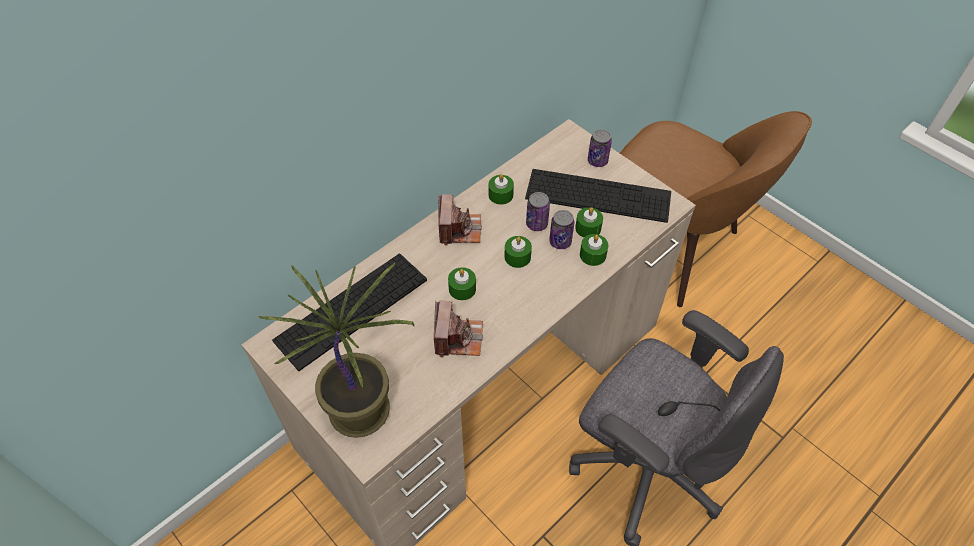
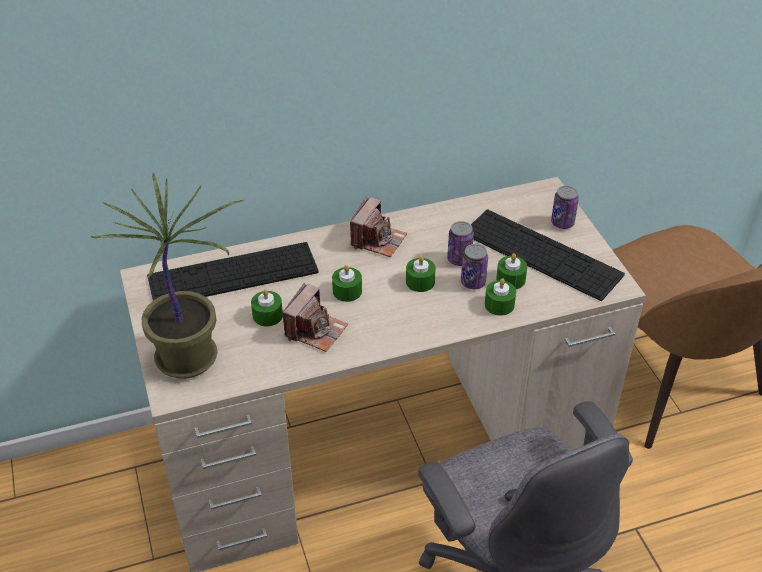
camera: 25 degrees right, 10 degrees down
green candle [489,174,514,205] -> green candle moved to [251,289,283,327]

